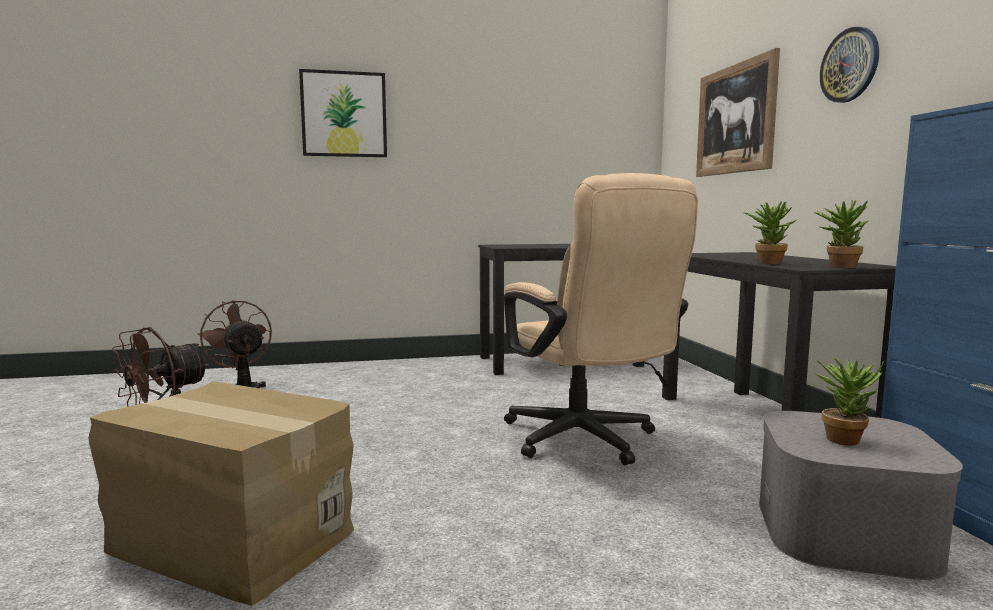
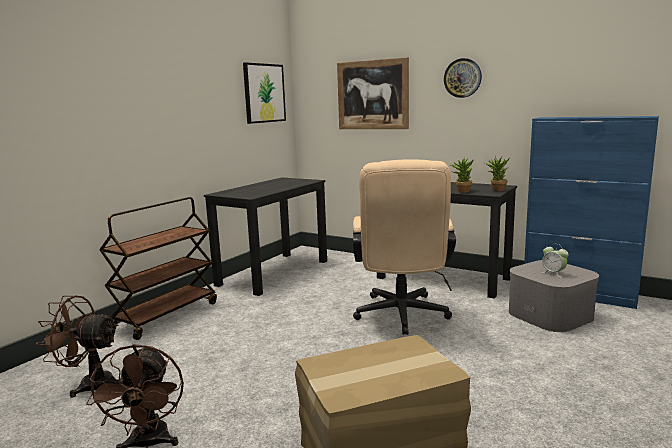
camera: 45 degrees left, 5 degrees up
picture [299,69,387,157] -> picture moved to [243,62,286,124]
beige office chair [504,173,698,465] -> beige office chair turned 75 degrees clockwise [353,159,456,335]
potted plant [815,358,884,446] -> alarm clock [541,244,569,278]
none -> brown cart [99,197,217,340]

